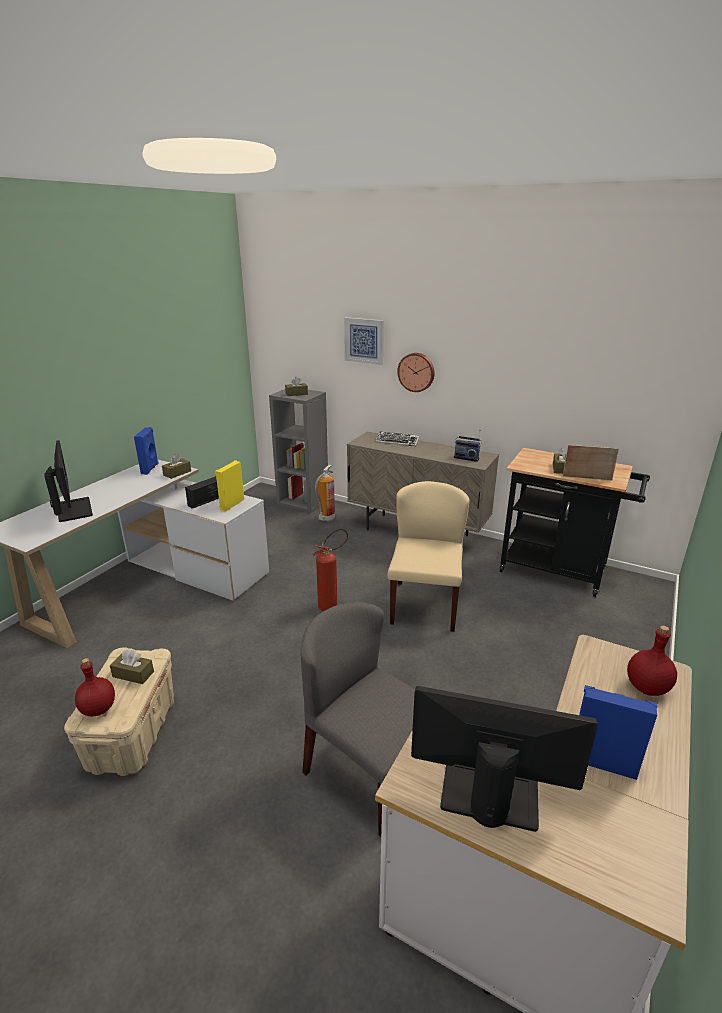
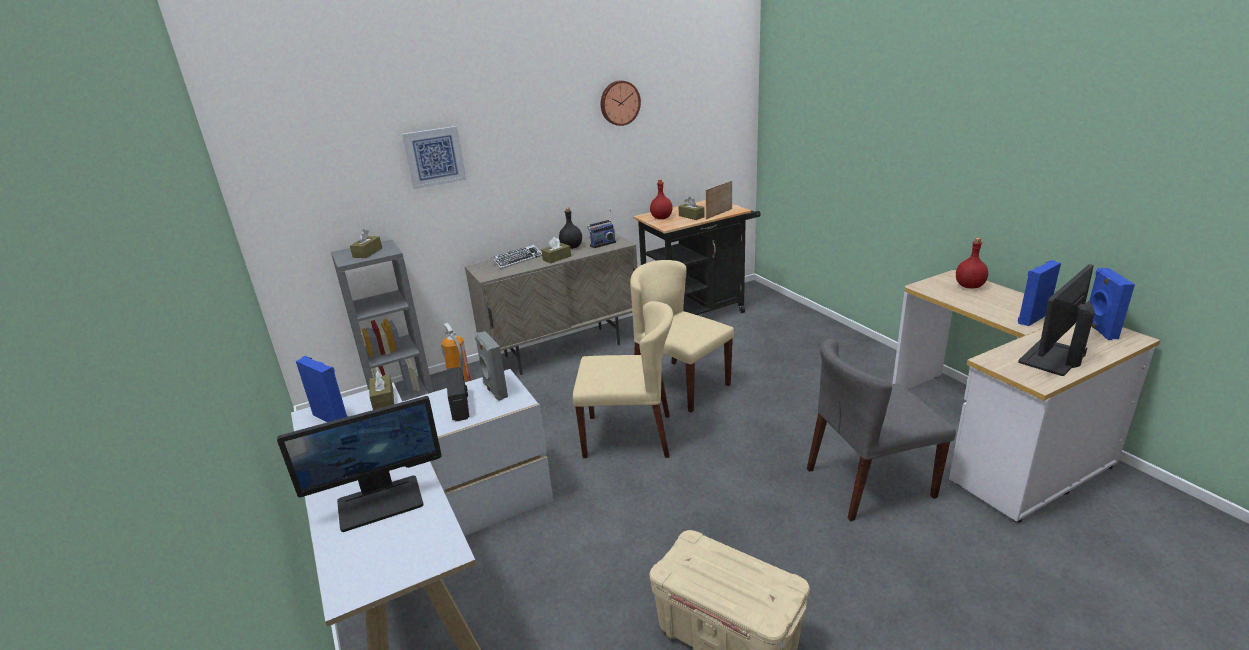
camera: 55 degrees left, 0 degrees up
monitor [44,440,93,522] -> monitor turned 150 degrees clockwise [277,396,442,532]
red bottle [75,658,115,716] -> red bottle moved to [650,179,673,219]
brown tissue box [110,650,154,684] -> brown tissue box moved to [542,237,571,264]
yellow speaker [215,460,244,511] -> grey speaker [475,331,508,401]
fire extinguisher [313,528,348,611] -> beige chair [573,301,673,458]
wall clock [397,353,435,392] -> wall clock moved to [601,80,641,126]
none -> black bottle [559,208,582,249]
none -> blue speaker [1089,268,1135,340]

